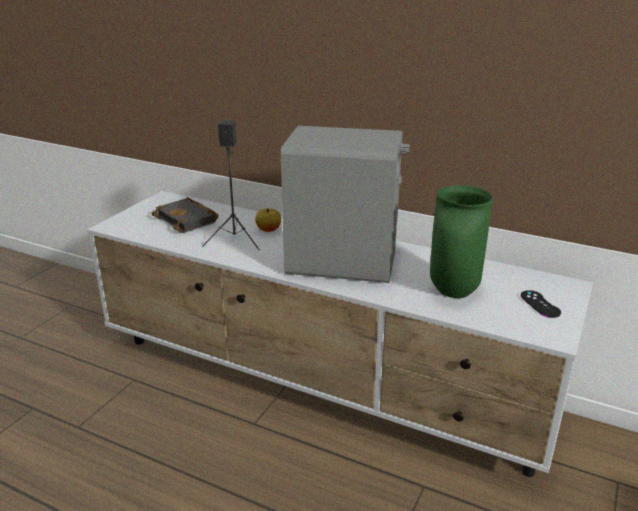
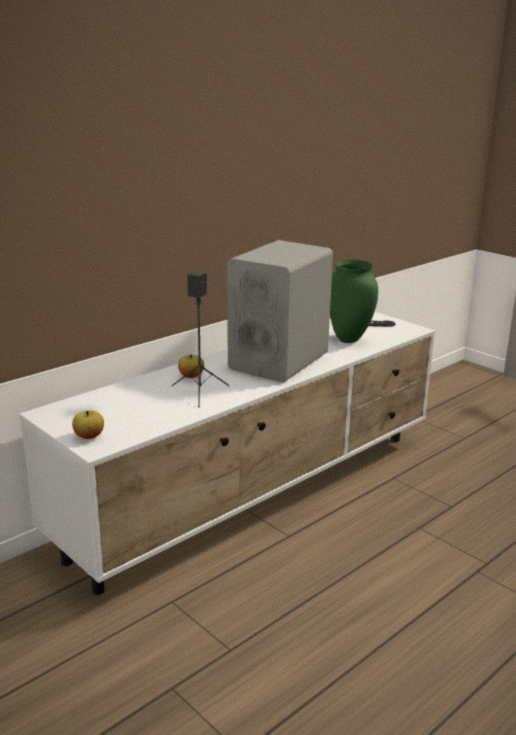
camera: 70 degrees left, 5 degrees down
black book [152,197,219,233] -> none
none -> apple [72,411,104,439]

